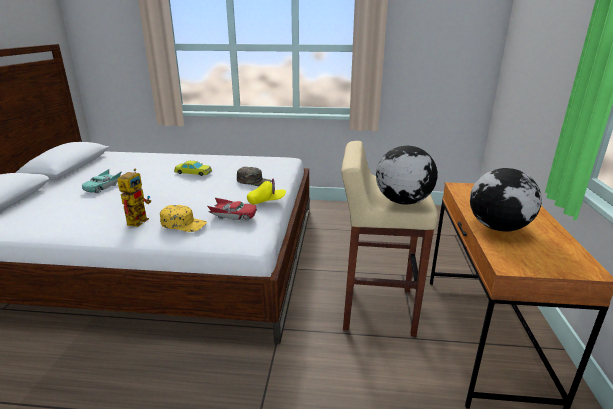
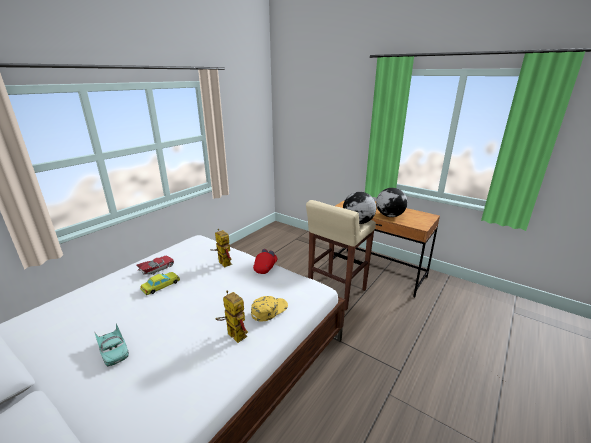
camera: 60 degrees left, 0 degrees up
red toy car [207,198,257,221] -> red toy car moved to [136,256,174,275]
green cap [237,167,272,186] -> toy robot [210,229,232,268]
yellow cap [247,179,286,205] -> red cap [253,249,277,274]

